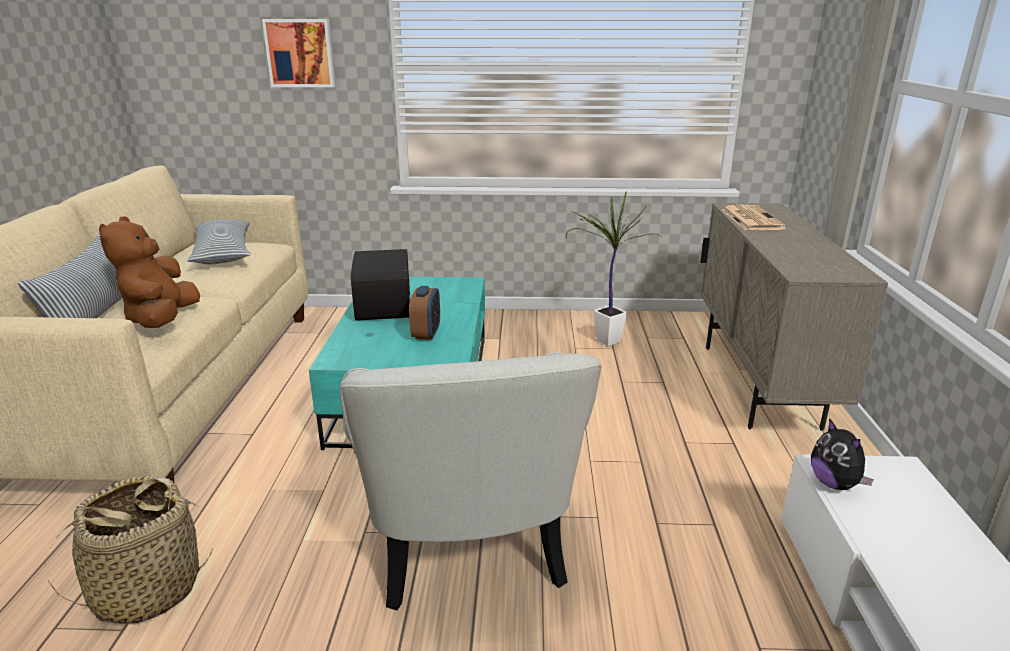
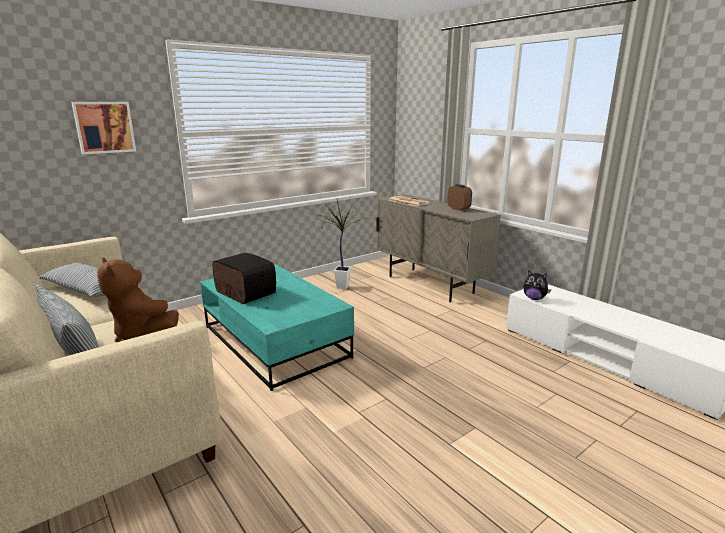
camera: 40 degrees left, 5 degrees down
basket [45,476,213,624] -> none
white armchair [339,352,602,610] -> none
alarm clock [409,286,440,340] -> alarm clock moved to [447,184,472,211]

